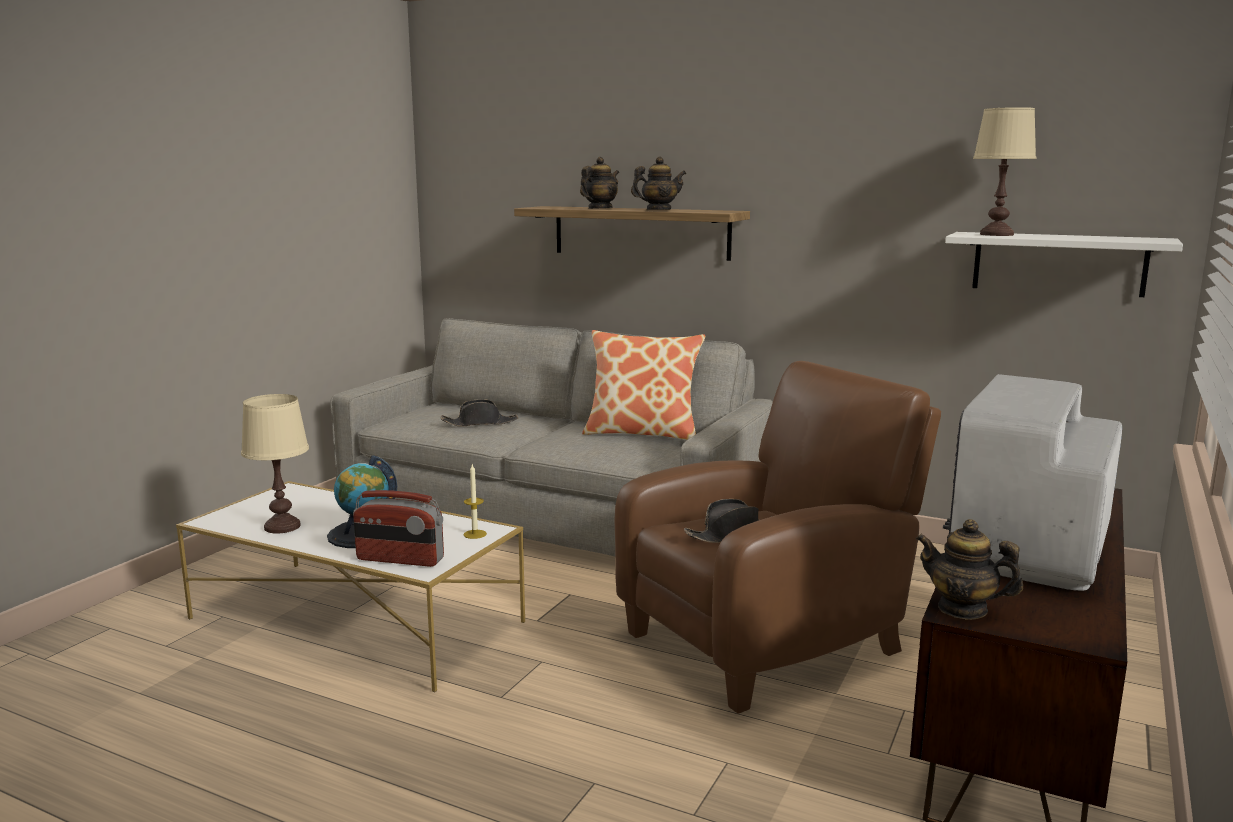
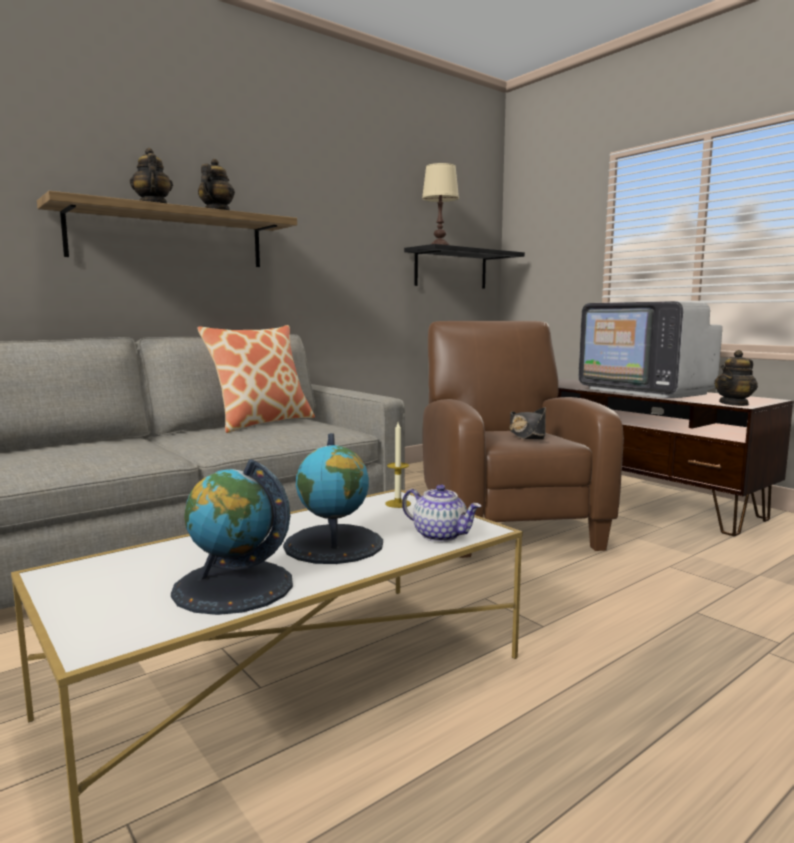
camera: 65 degrees left, 5 degrees down
beige table lamp [241,394,309,534] -> globe [171,459,293,615]
radio [353,490,444,567] -> teapot [402,484,481,542]
black hat [441,399,518,427] -> none
white shelf [945,232,1183,297] -> black shelf [404,244,525,289]

